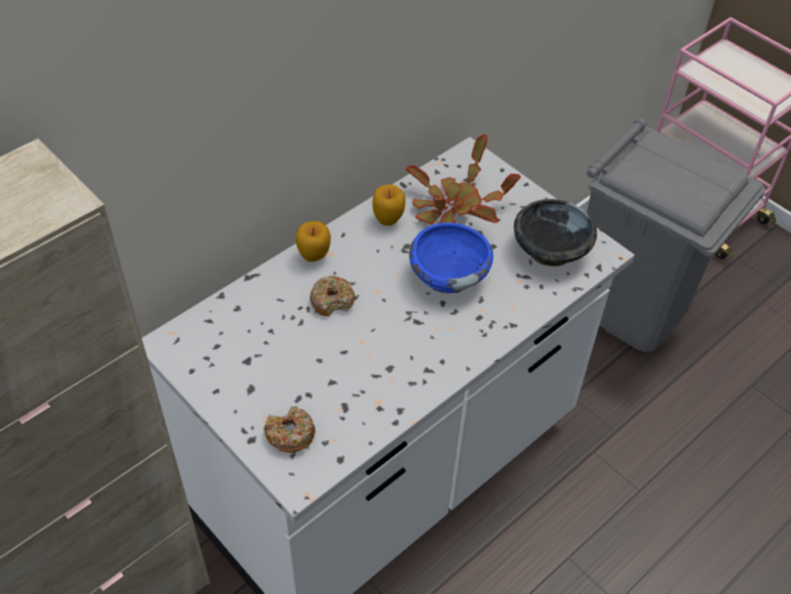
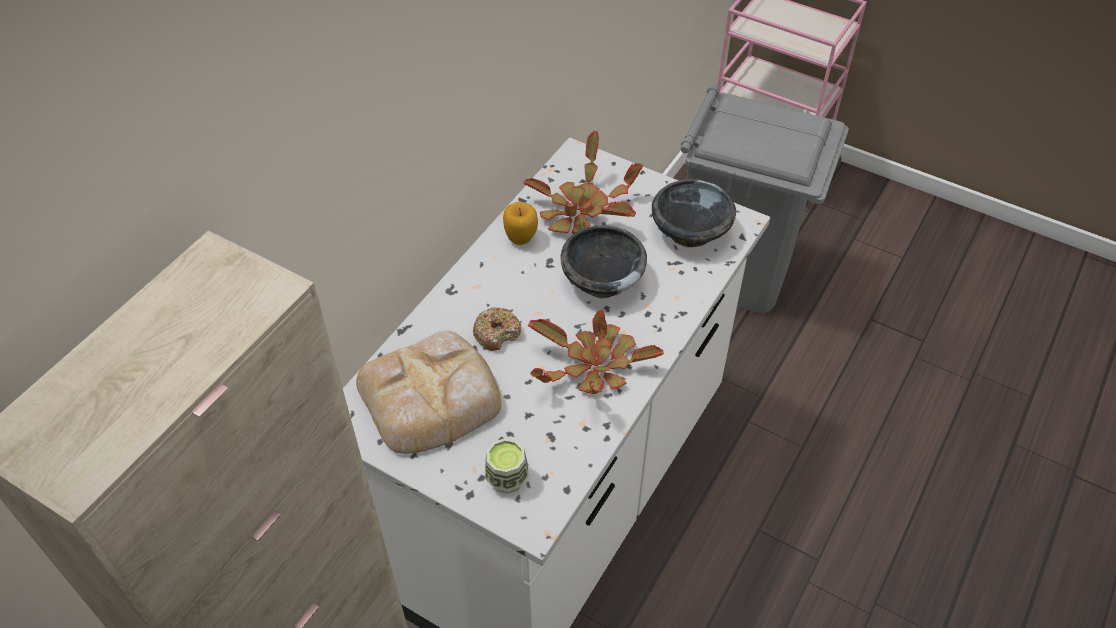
camera: 15 degrees left, 0 degrees up
donut [264,406,316,453] -> cup [485,438,529,494]
apple [296,221,331,262] -> none
blue bowl [409,223,493,293] -> black bowl [561,225,647,299]
none -> bread [356,330,502,454]
none -> potted plant [528,310,664,394]

